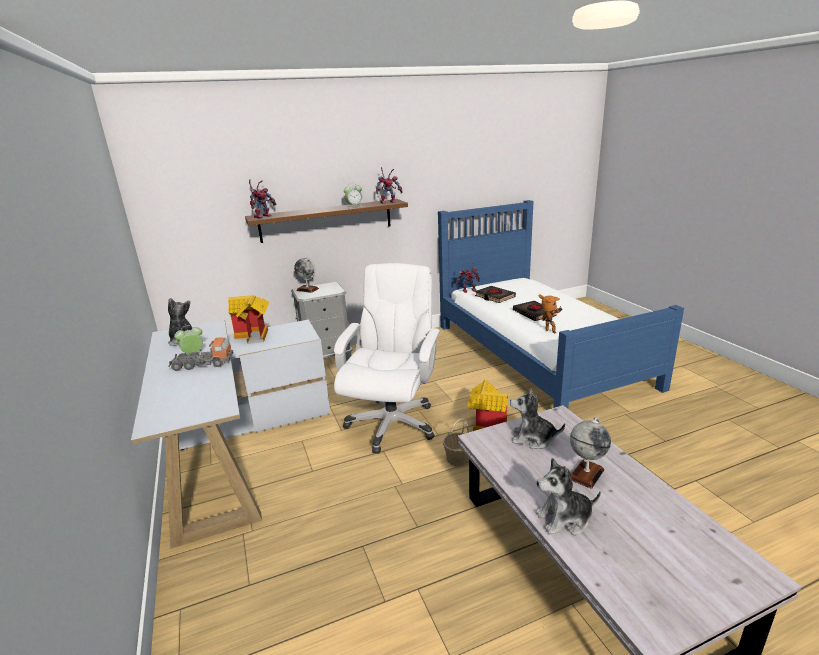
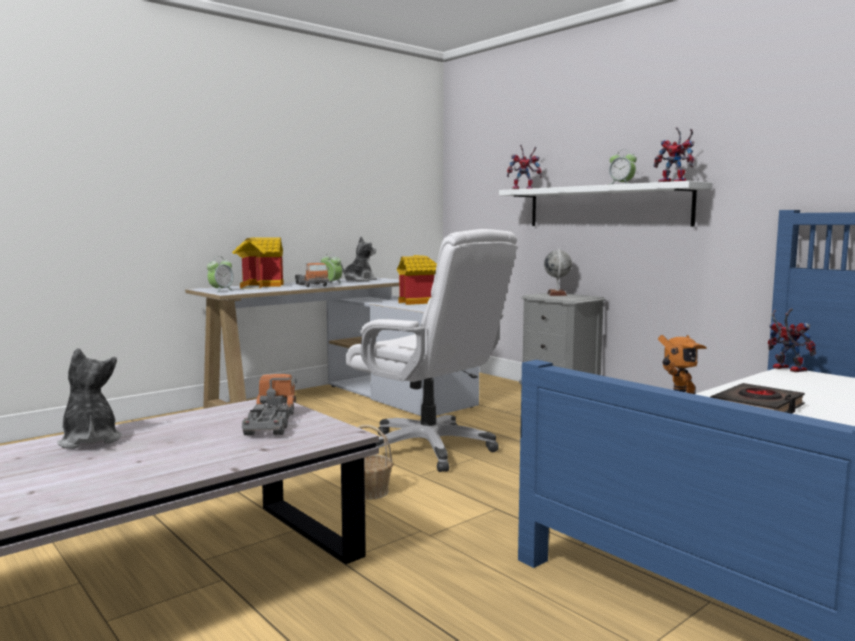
camera: 70 degrees right, 15 degrees down
brown shelf [245,199,408,243] -> white shelf [499,181,713,227]
white office chair [334,263,441,454] -> white office chair turned 45 degrees clockwise [346,229,517,472]
toy house [467,380,508,431] -> toy house moved to [232,238,284,289]
black book [475,286,516,303] -> none
plush toy [510,388,565,449] -> toy truck [242,374,297,435]
globe [570,417,611,489] -> none
none -> alarm clock [207,256,234,292]

